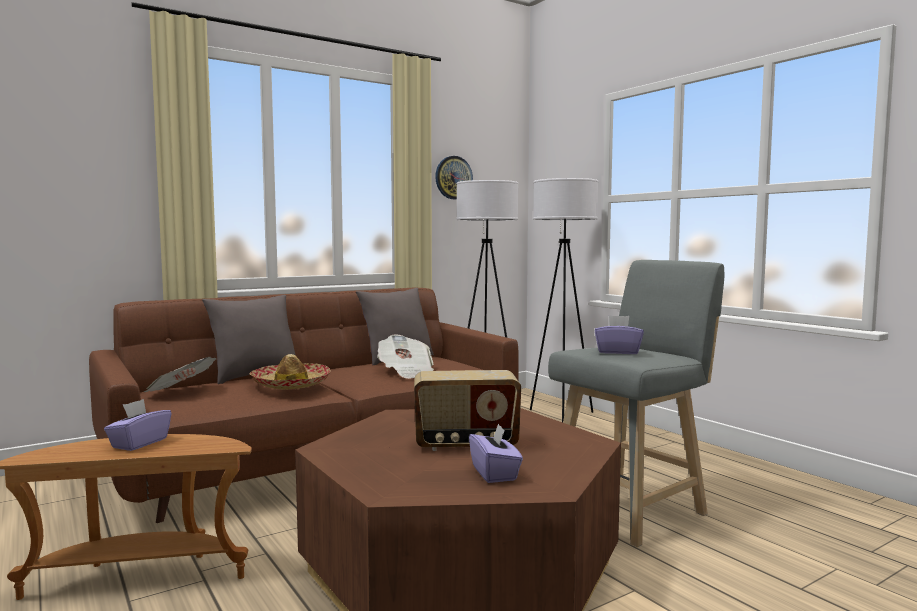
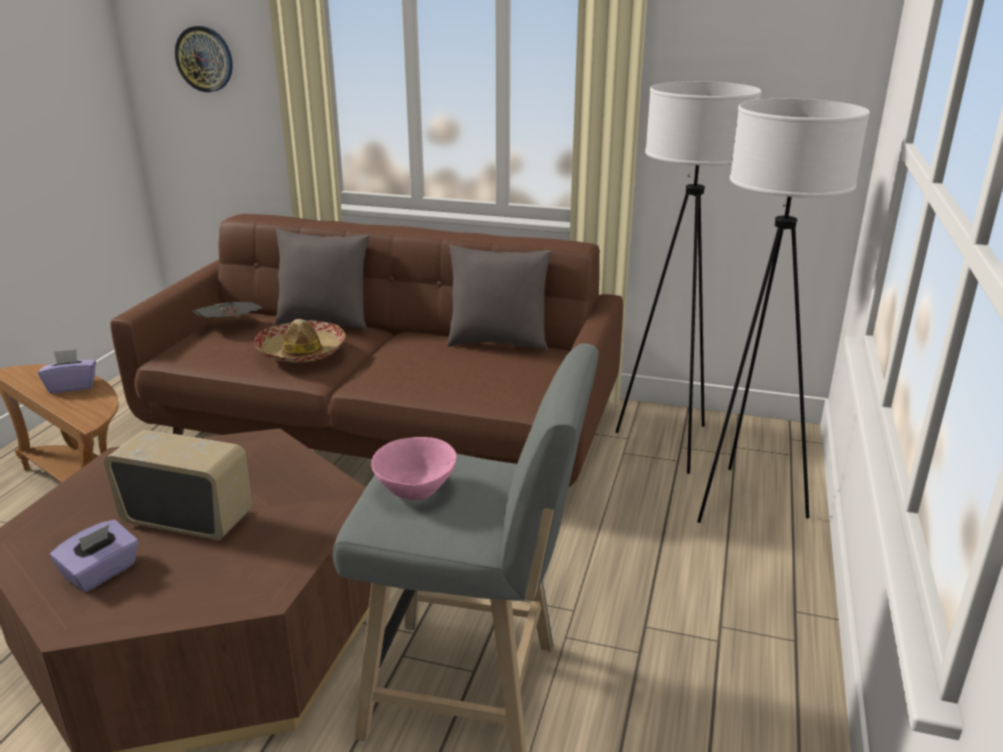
camera: 50 degrees right, 20 degrees up
newspaper [377,335,434,379] -> none
radio [414,370,521,451] -> radio turned 150 degrees clockwise [104,429,253,540]
wall clock [435,156,473,199] -> wall clock moved to [175,26,233,92]
purple tissue box [595,315,644,354] -> pink bowl [371,437,457,500]

